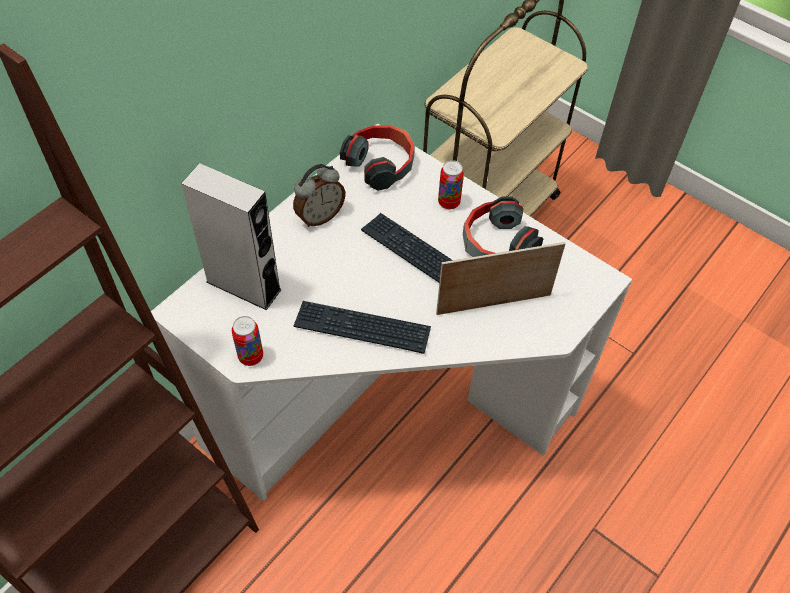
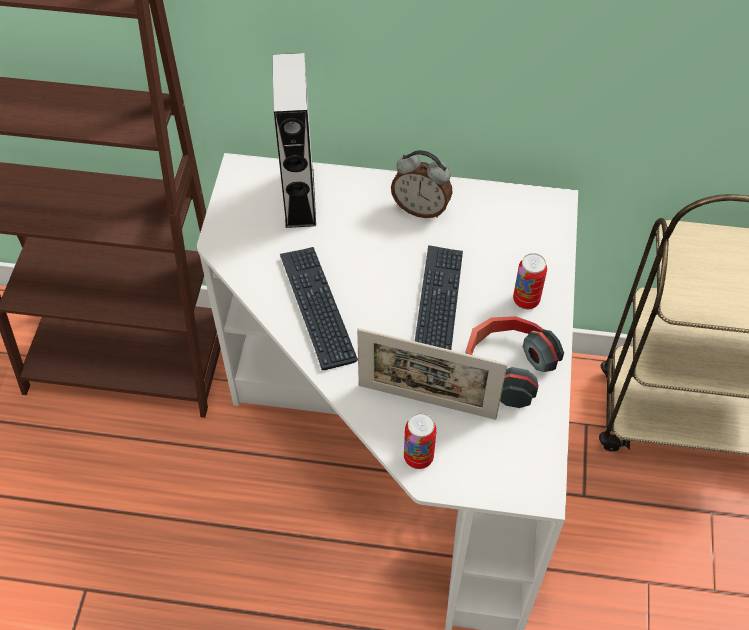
camera: 60 degrees right, 0 degrees up
can [232,316,263,366] -> can moved to [404,413,437,469]
headphones [340,125,415,191] -> none
picture frame [436,242,566,315] -> picture frame turned 150 degrees clockwise [357,328,507,420]

